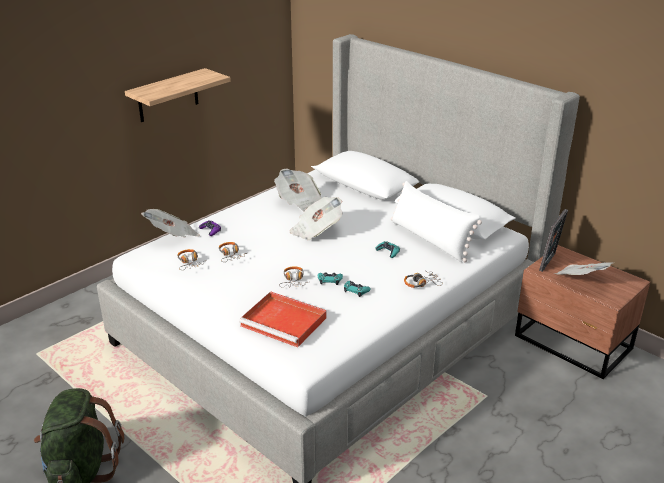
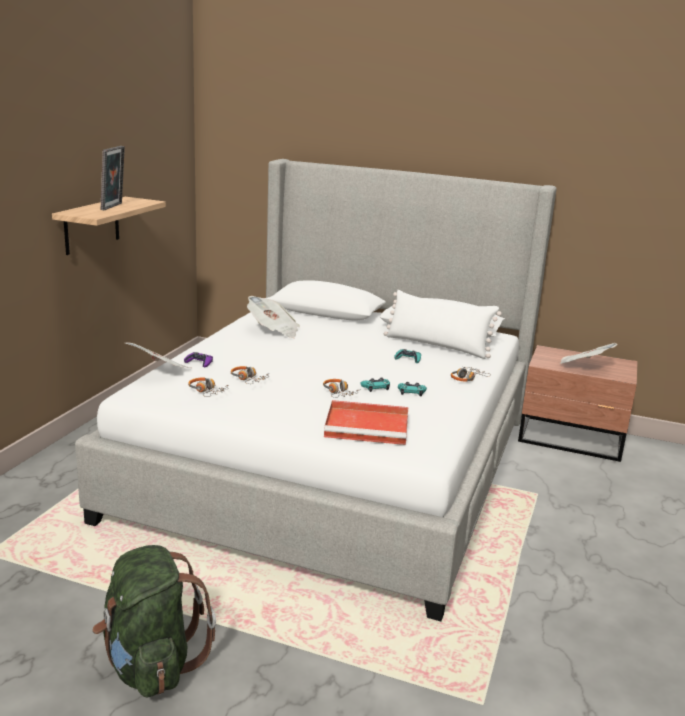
camera: 25 degrees left, 10 degrees down
newspaper [290,197,343,240] -> none
picture frame [539,209,568,272] -> picture frame moved to [101,146,125,210]

